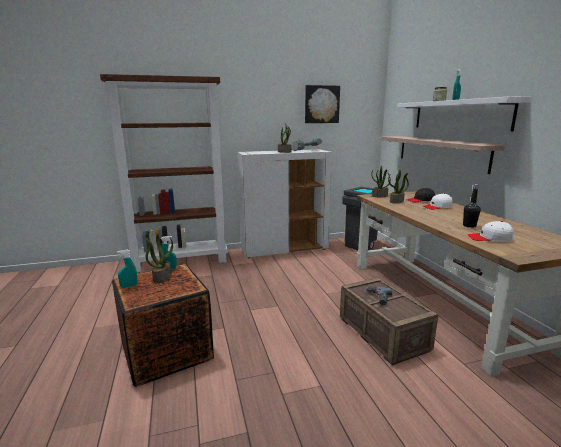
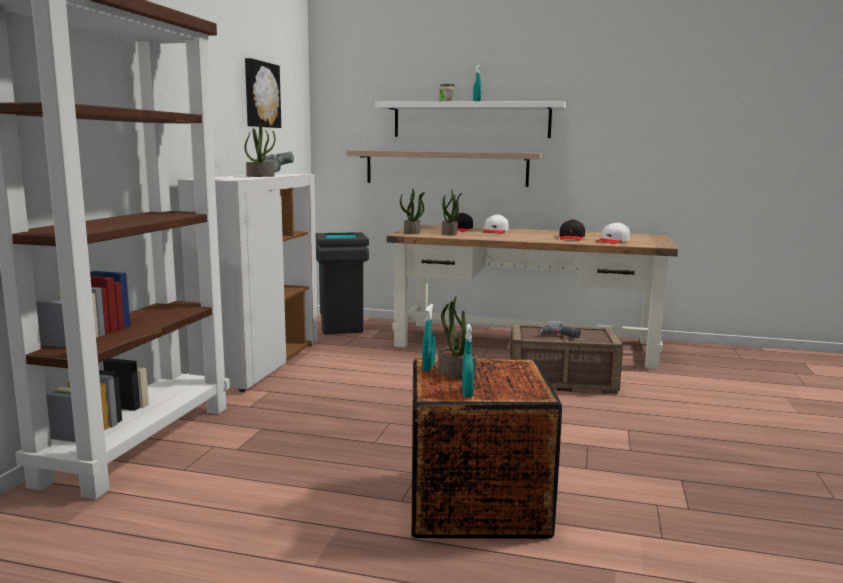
camera: 60 degrees left, 5 degrees down
black bottle [463,184,481,228] -> black cap [559,219,585,241]

